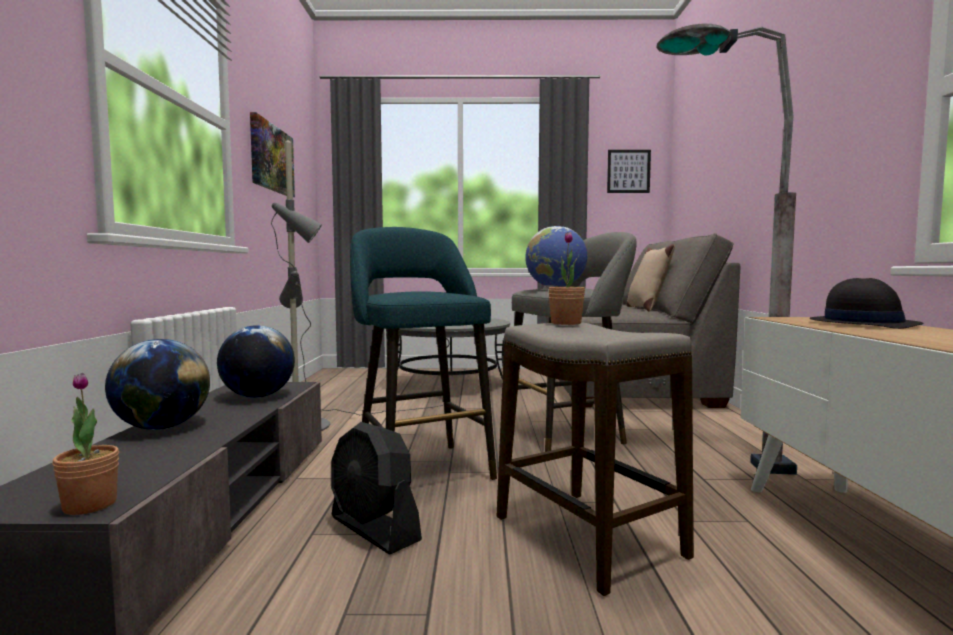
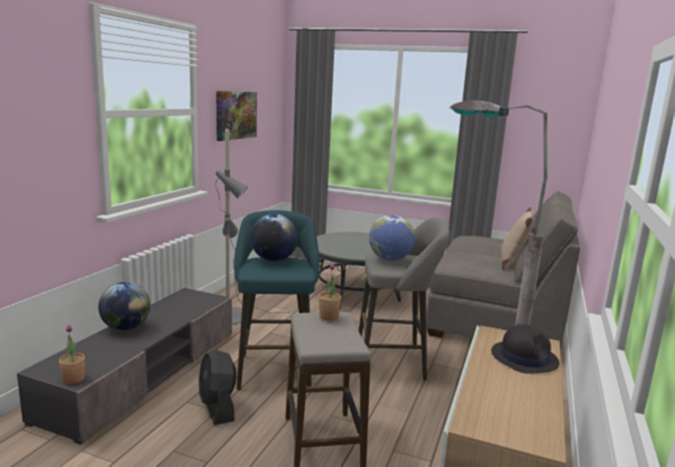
camera: 20 degrees right, 10 degrees up
globe [217,325,295,398] -> globe moved to [250,214,298,261]
picture [607,150,651,193] -> none

